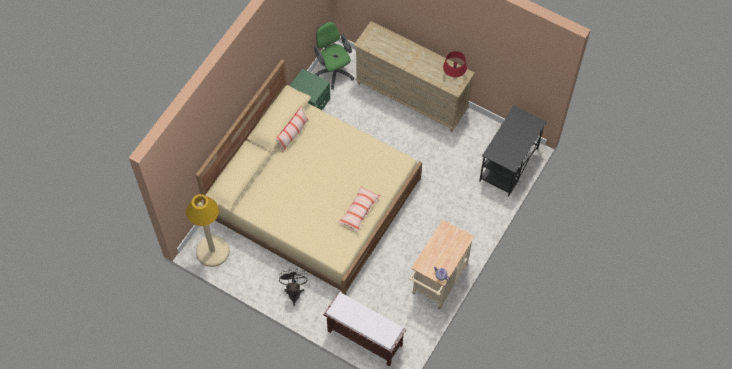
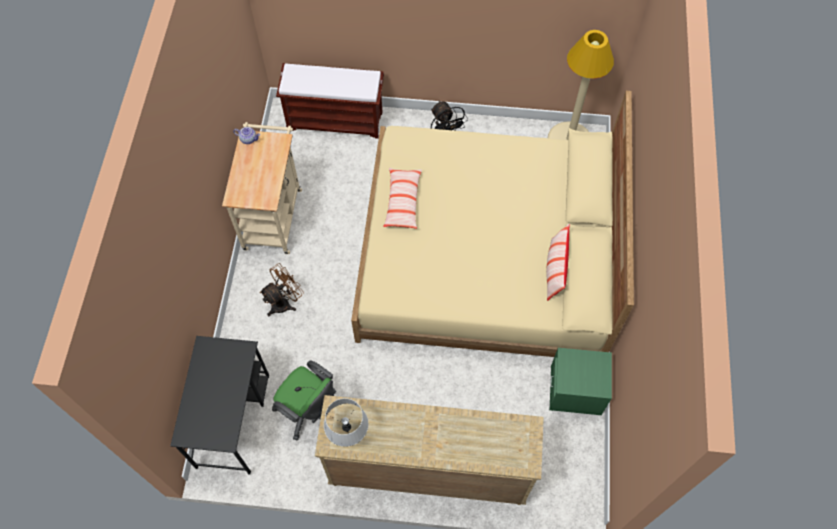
camera: 155 degrees right, 0 degrees up
green office chair [314,21,355,90] -> green office chair moved to [272,360,336,441]
red table lamp [443,51,467,77] -> grey table lamp [324,398,369,447]
none -> brown fan [260,263,304,316]

